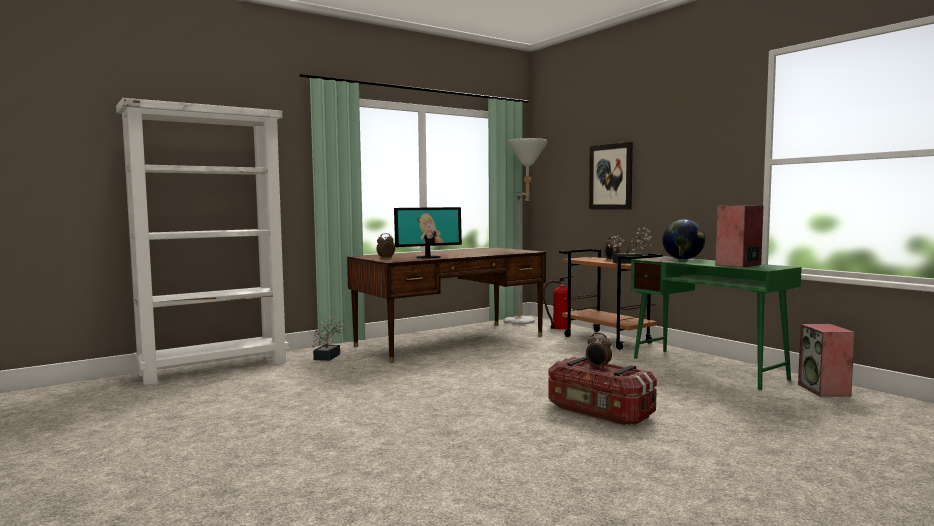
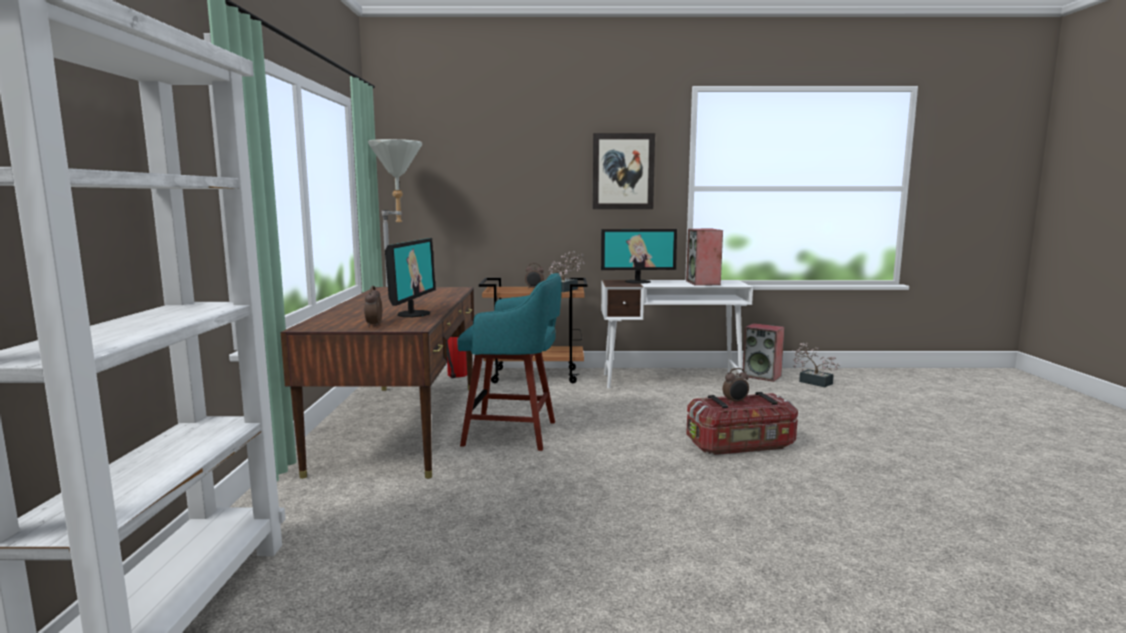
camera: 55 degrees left, 5 degrees up
potted plant [312,318,346,361] -> potted plant moved to [792,343,840,387]
picture [589,142,633,210] -> picture moved to [593,133,655,209]
green desk [631,256,802,390] -> white desk [601,280,753,388]
globe [662,219,705,260] -> monitor [601,229,677,284]
none -> turquoise stool [457,273,562,451]

